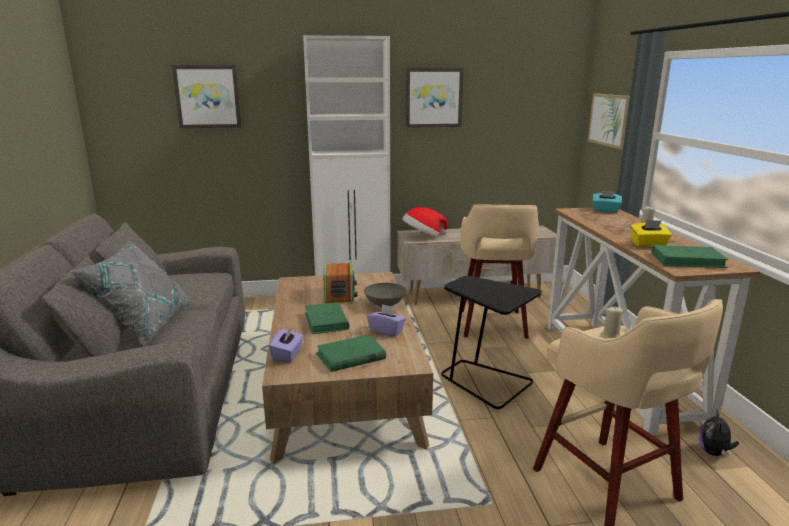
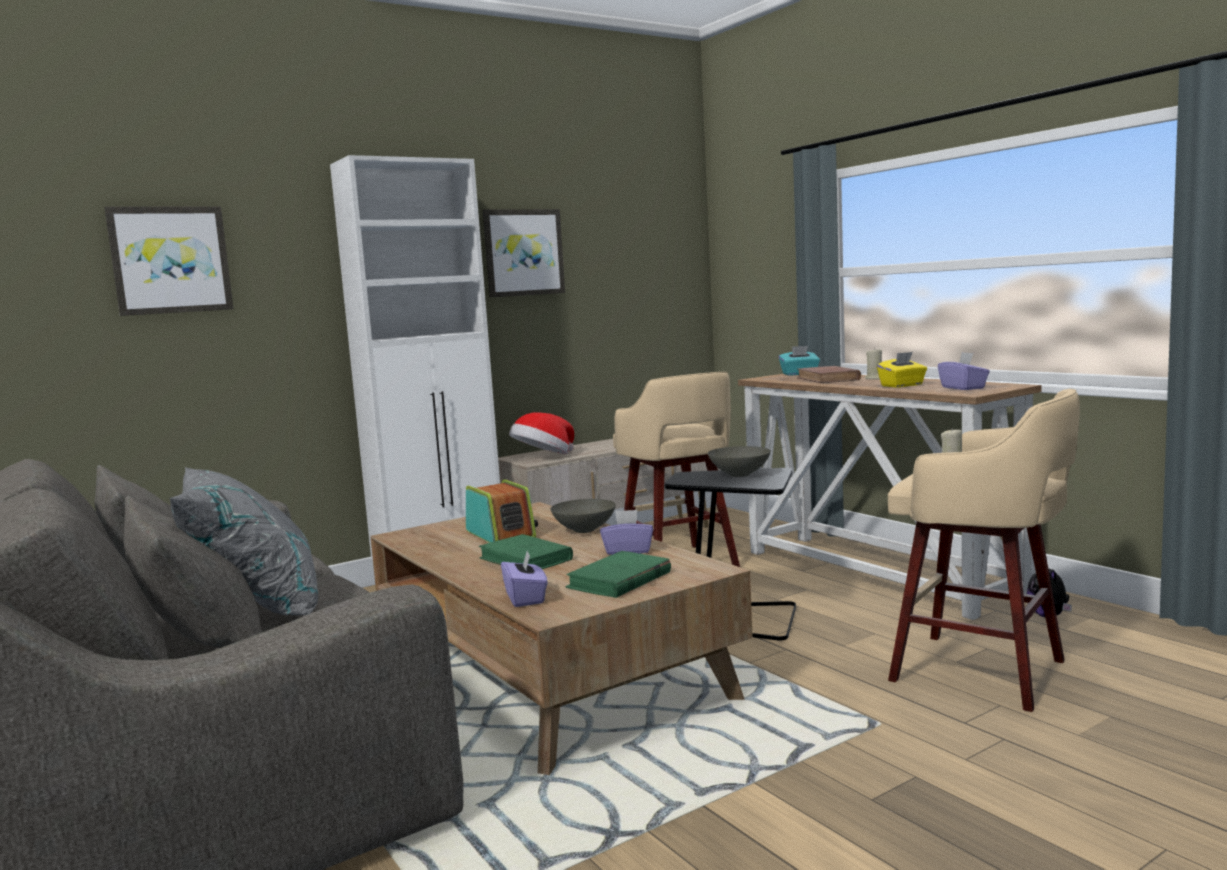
camera: 25 degrees left, 10 degrees down
picture [588,94,630,150] -> none
green book [652,245,728,268] -> purple tissue box [938,352,990,390]
none -> grey bowl [708,446,771,477]
none -> brown book [797,366,861,383]

